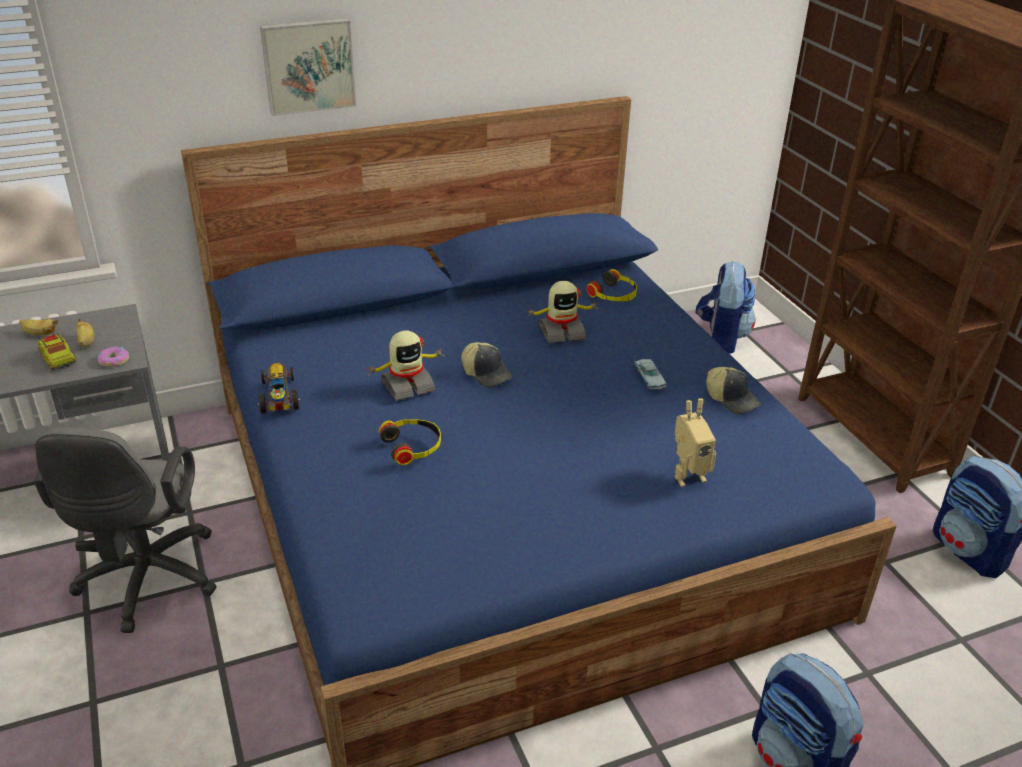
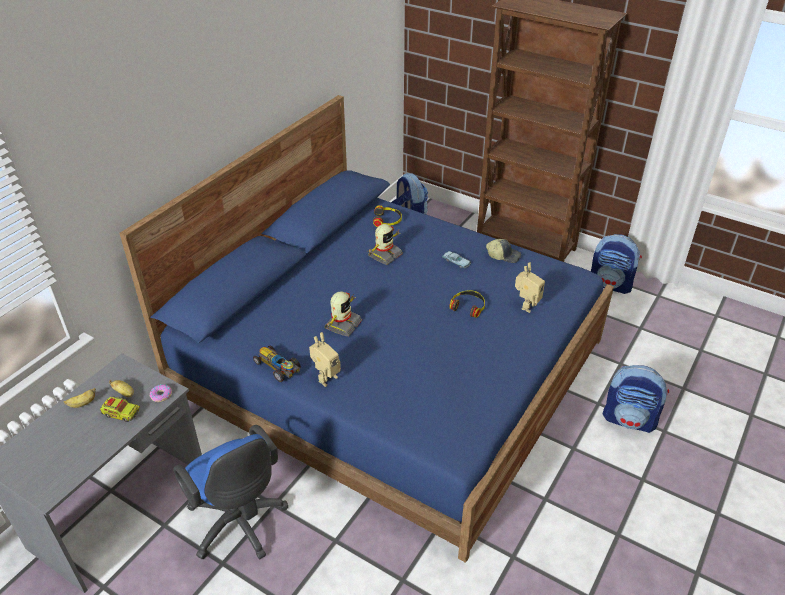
camera: 35 degrees left, 5 degrees up
grey office chair [34,427,217,633] -> blue office chair [174,425,288,559]
picture [260,18,356,116] -> none
headphones [379,419,441,465] -> headphones moved to [449,290,485,318]
cap [461,342,513,388] -> none
none -> toy robot [309,332,341,387]

